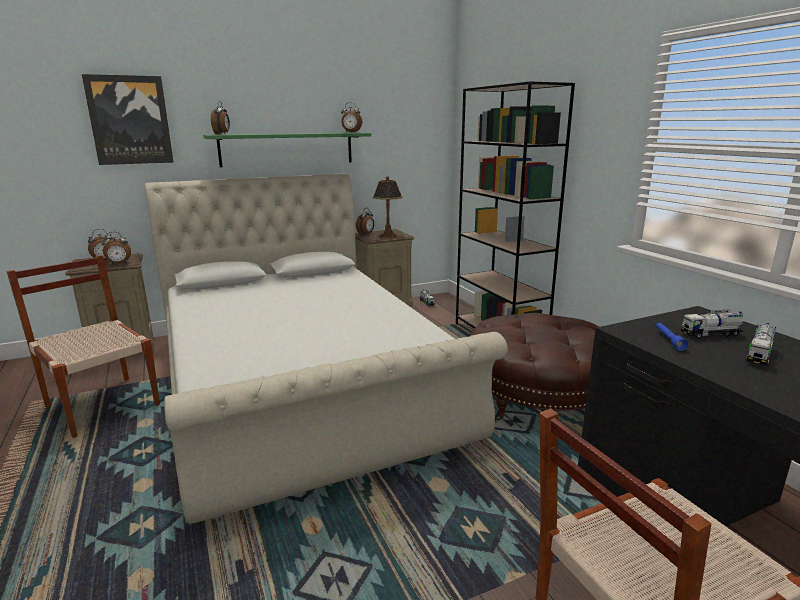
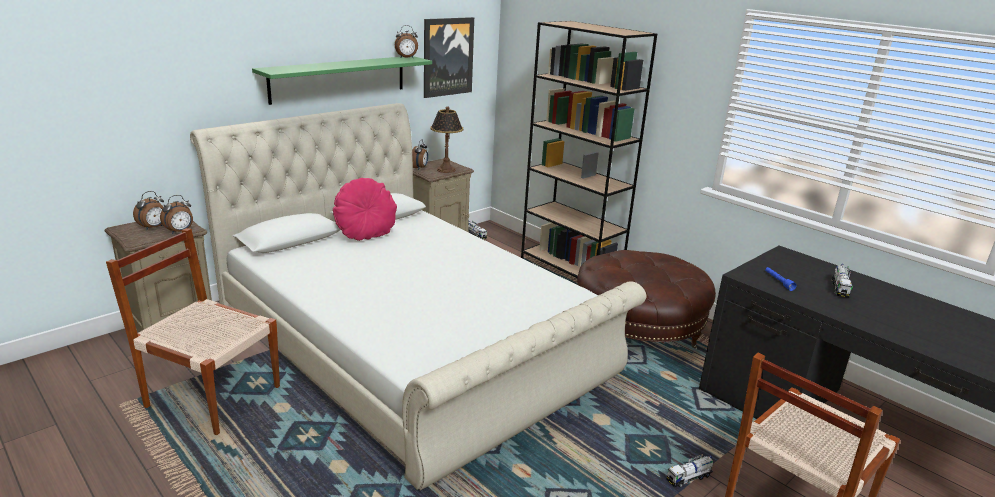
camera: 20 degrees left, 5 degrees up
picture [82,74,174,165] -> picture moved to [424,17,474,98]
alarm clock [211,101,230,134] -> none
toy truck [681,309,744,339] -> toy truck moved to [666,454,713,488]
none -> pink pillow [333,178,397,241]

